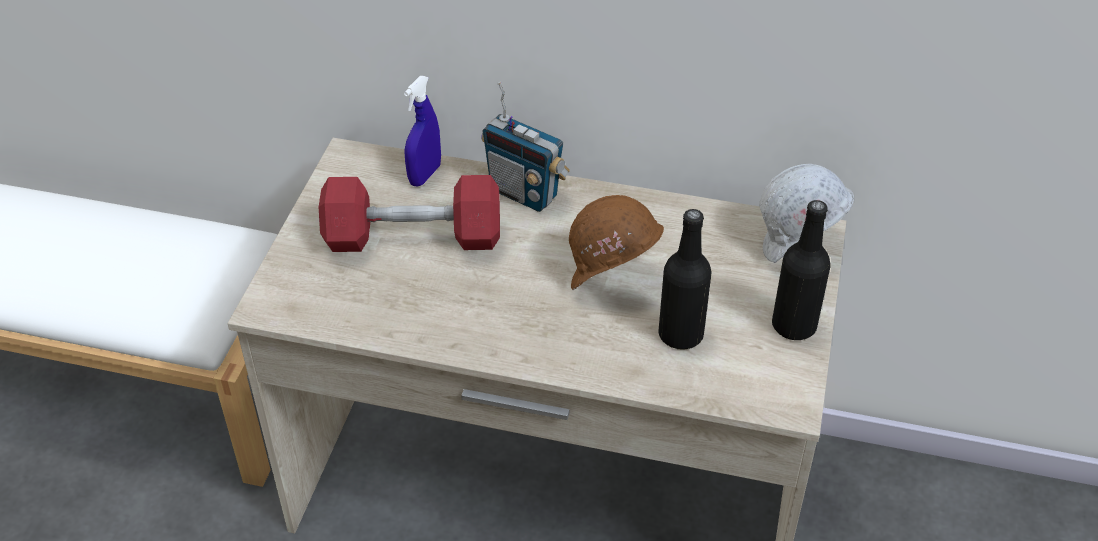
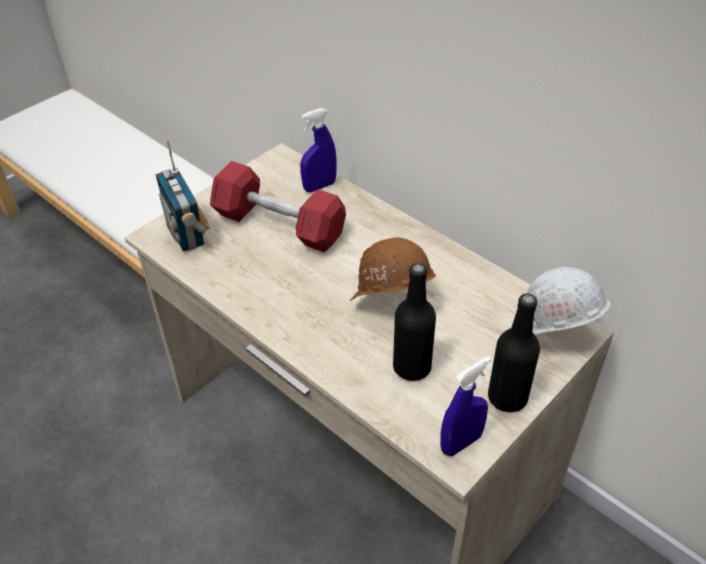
camera: 30 degrees right, 0 degrees up
radio [481,82,570,212] -> radio moved to [156,141,210,252]
none -> blue spray bottle [440,356,491,456]

